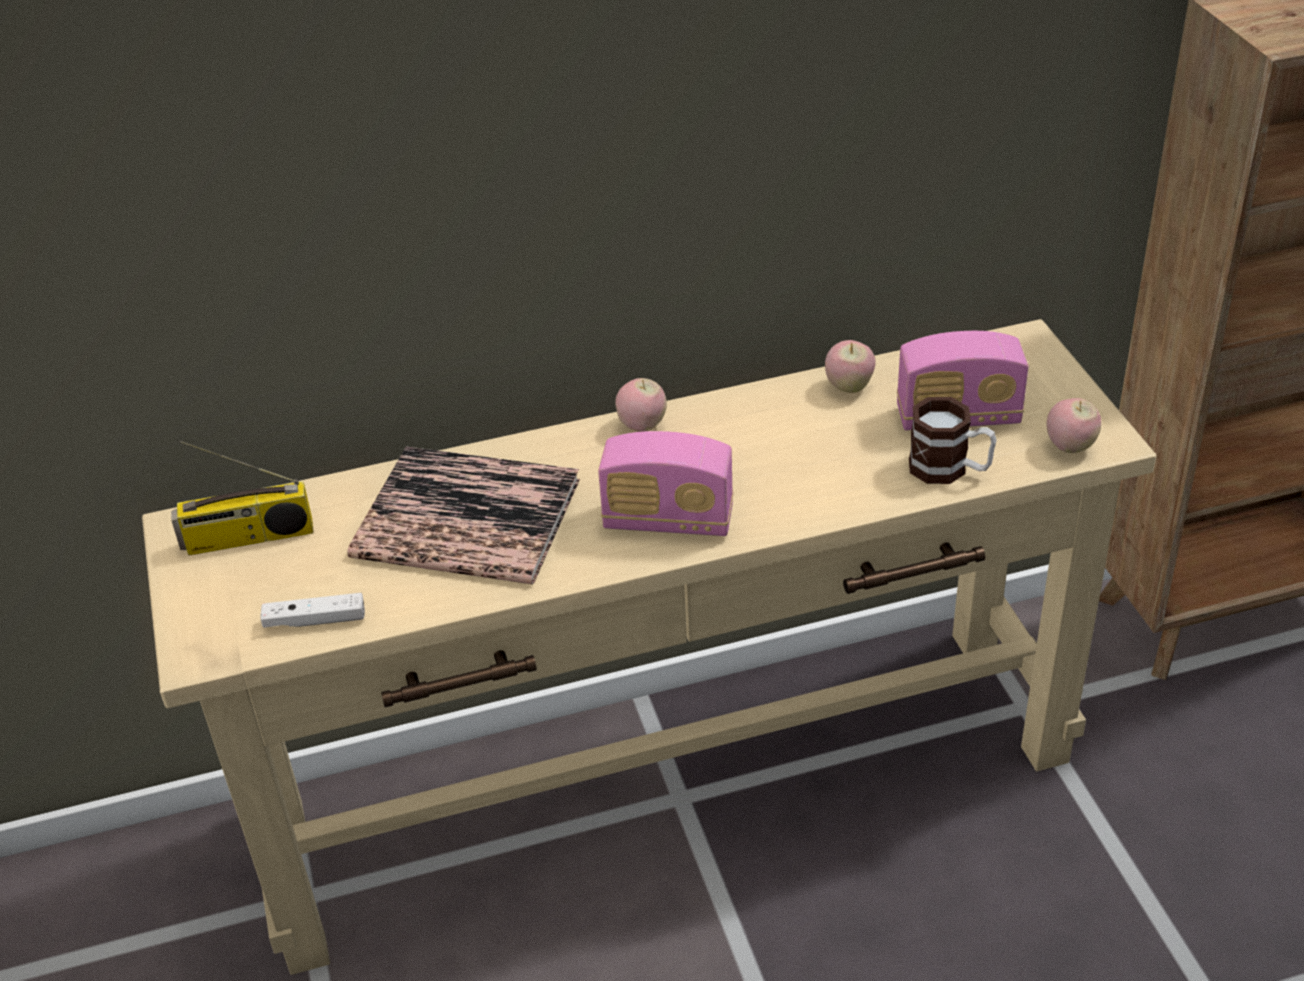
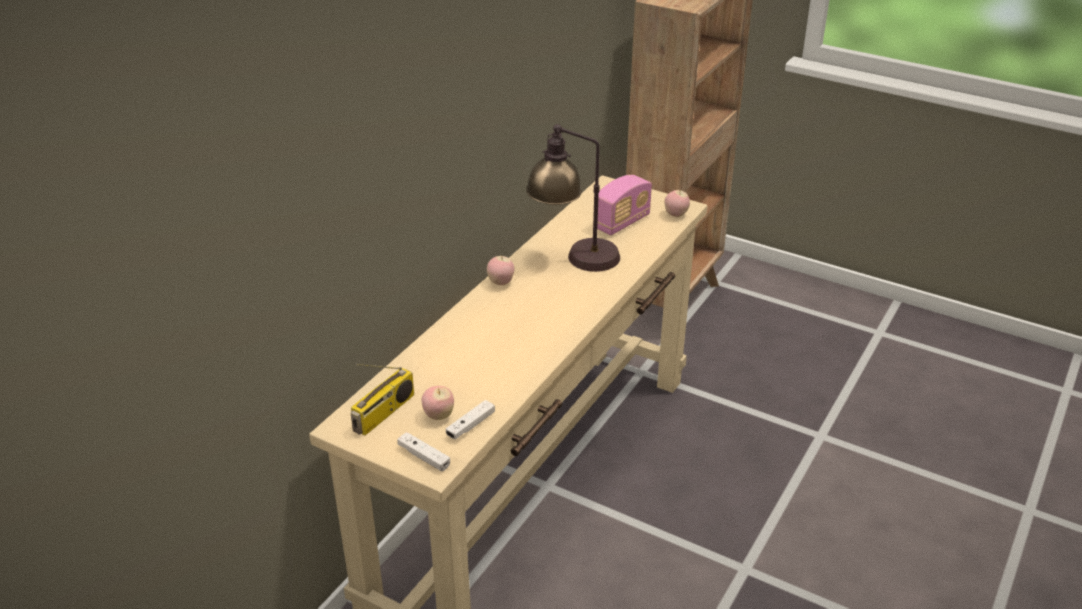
camera: 45 degrees left, 5 degrees down
book [348,446,580,584] -> none
radio [598,431,734,536] -> none
apple [825,340,875,393] -> apple moved to [421,386,454,420]
mug [909,397,996,484] -> none
none -> white game controller [397,432,450,471]
none -> table lamp [526,124,620,272]

